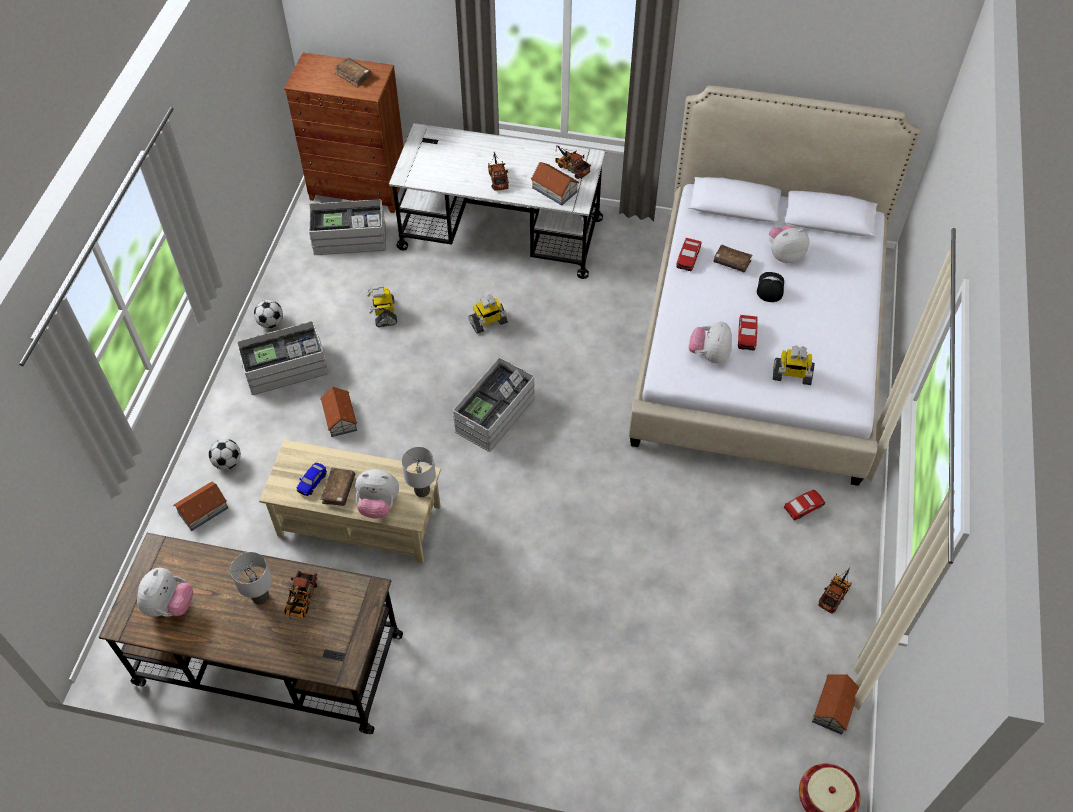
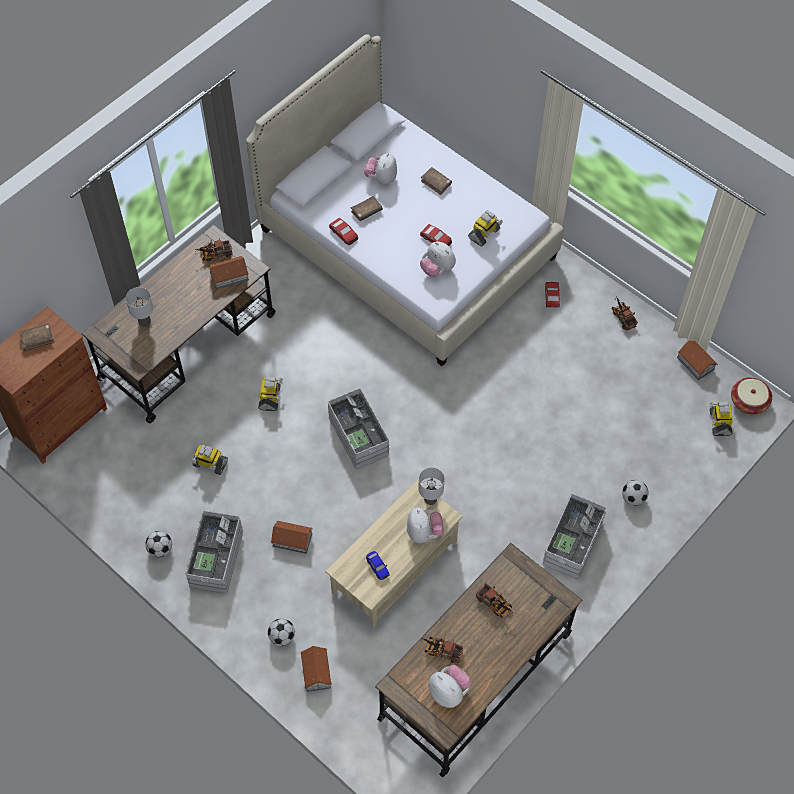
camera: 60 degrees left, 5 degrees up
white table lamp [230,552,272,605] -> white table lamp moved to [126,287,153,327]
grey storage box [308,199,386,255] -> grey storage box moved to [542,493,607,579]
brown book [320,468,355,506] -> brown book moved to [421,167,452,195]
plush toy [355,469,399,519] -> plush toy turned 45 degrees counterclockwise [407,508,444,543]
white desk [389,123,606,279] -> brown desk [81,225,275,423]
toy truck [488,152,509,191] -> toy truck moved to [421,637,463,663]
cap [757,272,784,302] -> none
none -> football [622,480,649,506]
none -> toy robot [709,402,733,436]

